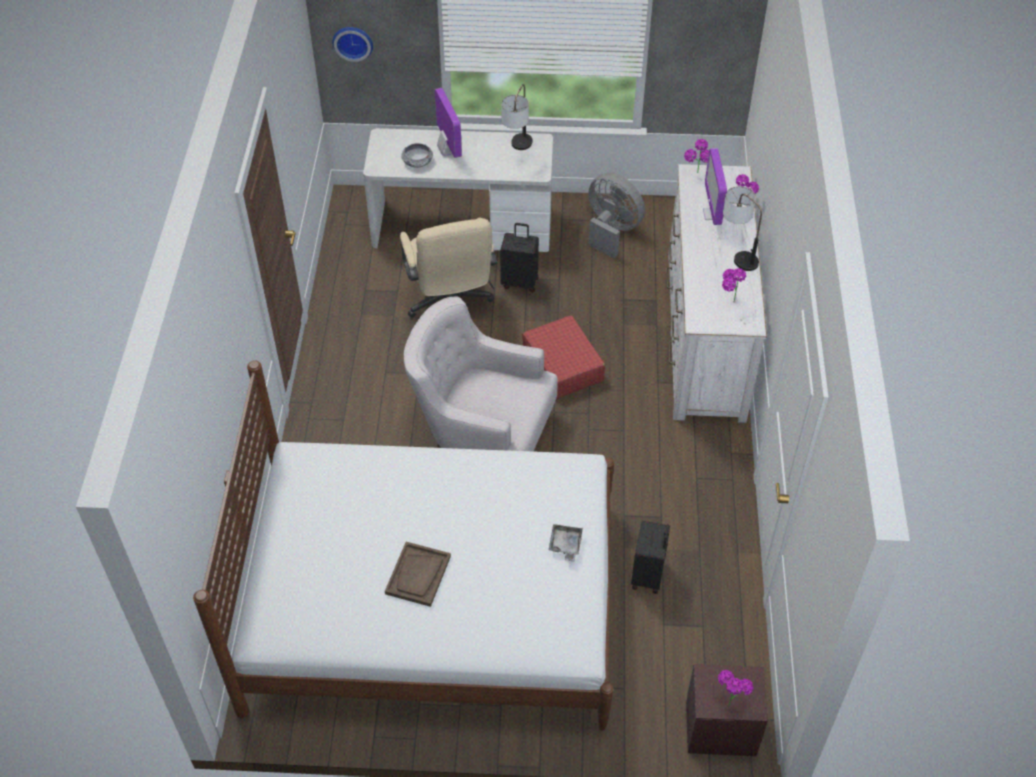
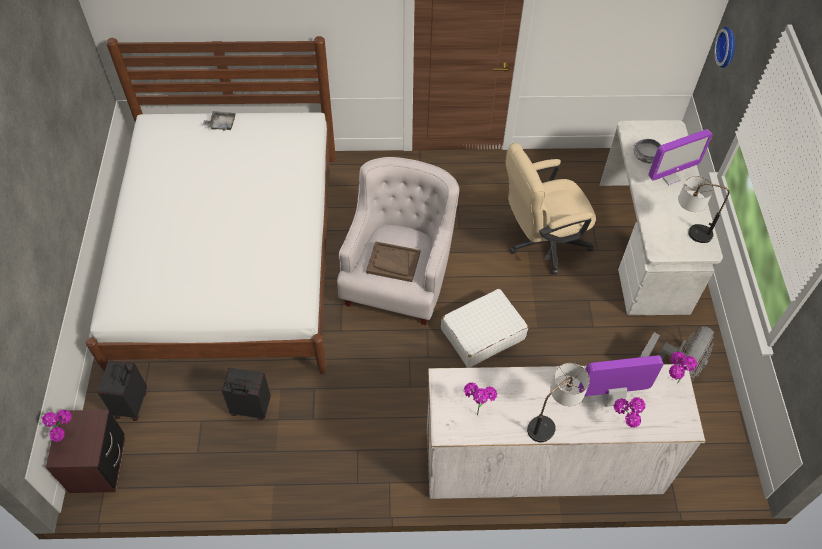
camera: 85 degrees right, 5 degrees up
brown tray [385,542,451,607] -> brown tray moved to [366,241,420,282]
black suitcase [500,223,539,292] -> black suitcase moved to [98,360,147,421]
red suitcase [522,315,605,399] -> white suitcase [441,289,528,368]
grey tray [549,524,583,562] -> grey tray moved to [203,111,236,131]

